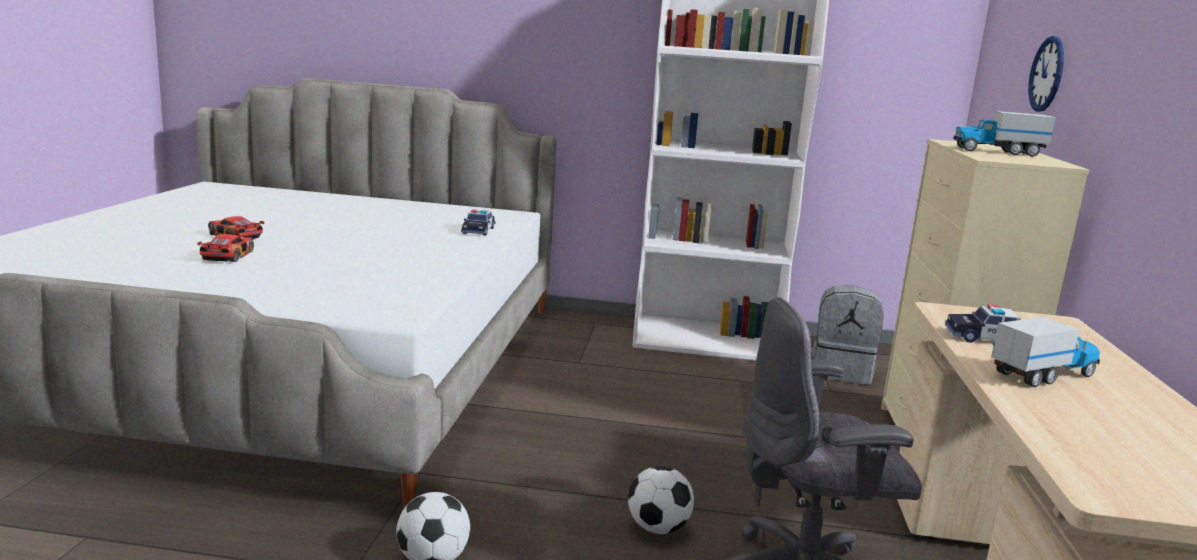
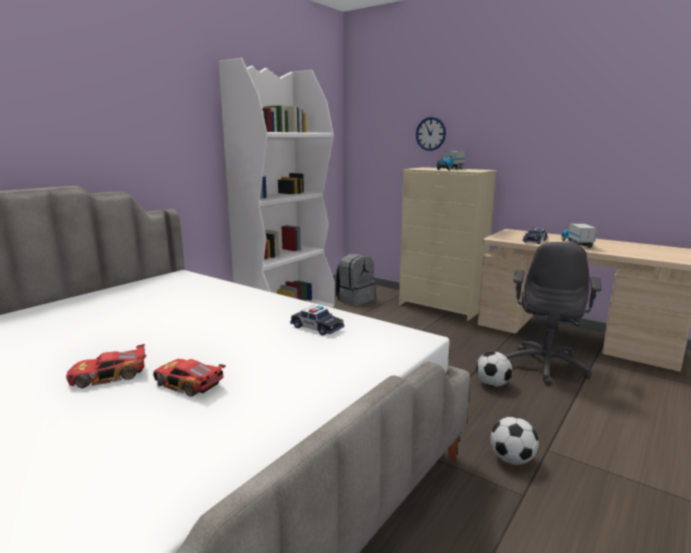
camera: 60 degrees left, 0 degrees up
toy car [461,210,495,235] -> toy car moved to [290,305,344,336]

